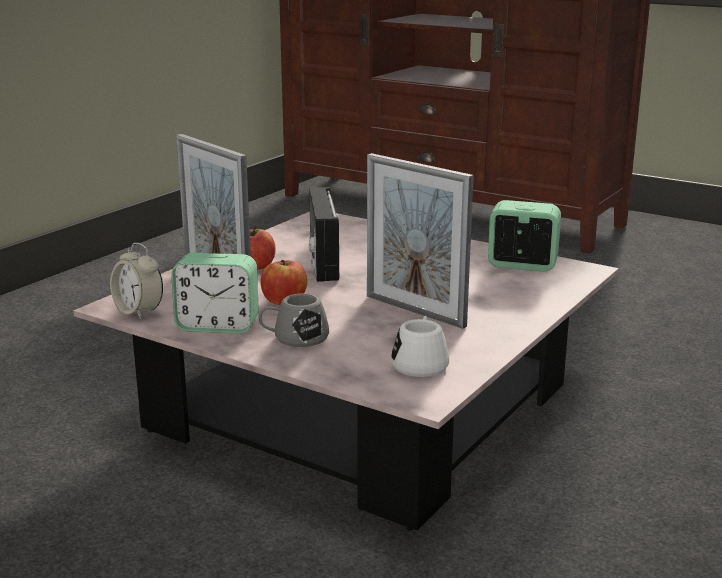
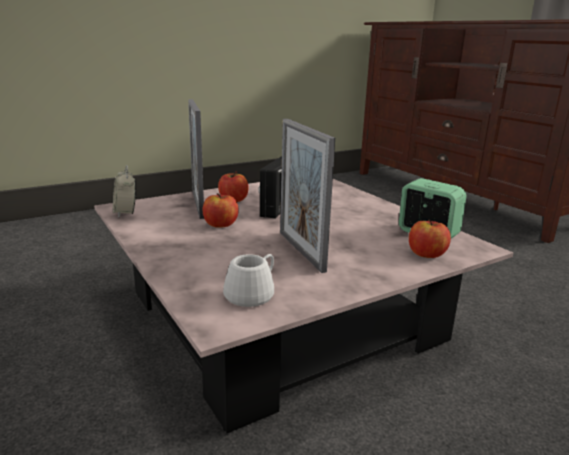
camera: 25 degrees right, 0 degrees up
alarm clock [171,253,259,334] -> none
grey mug [259,294,329,347] -> none
none -> apple [409,220,451,258]

